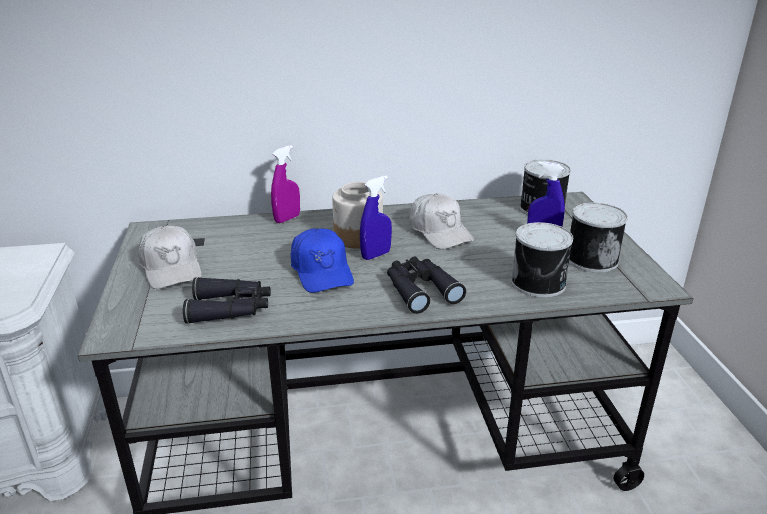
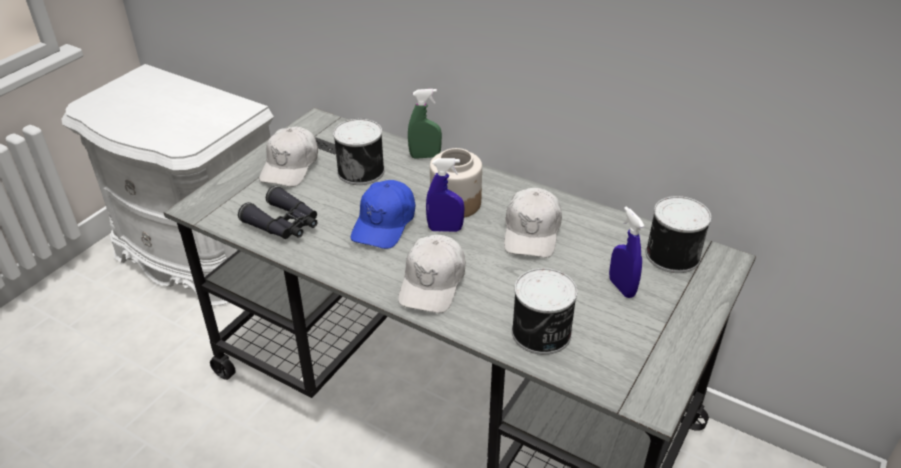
camera: 40 degrees right, 10 degrees up
purple spray bottle [271,145,300,223] -> green spray bottle [408,89,442,159]
black binoculars [387,257,466,314] -> white cap [398,235,465,313]
can [569,203,628,273] -> can moved to [333,119,385,185]

